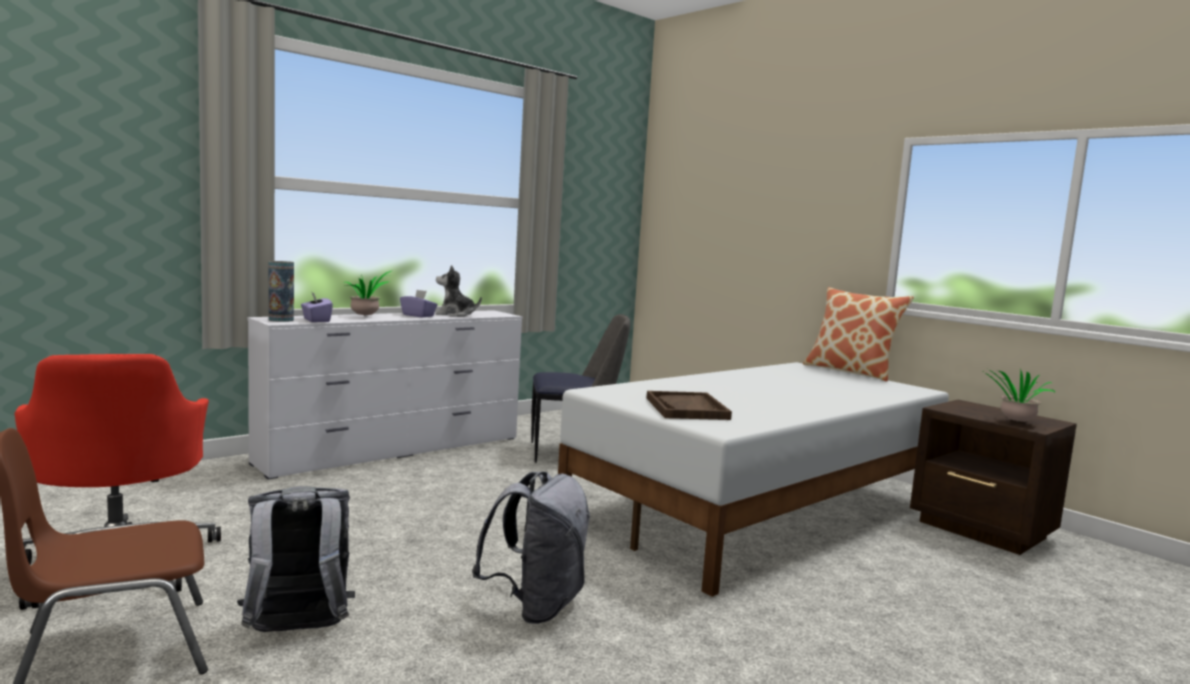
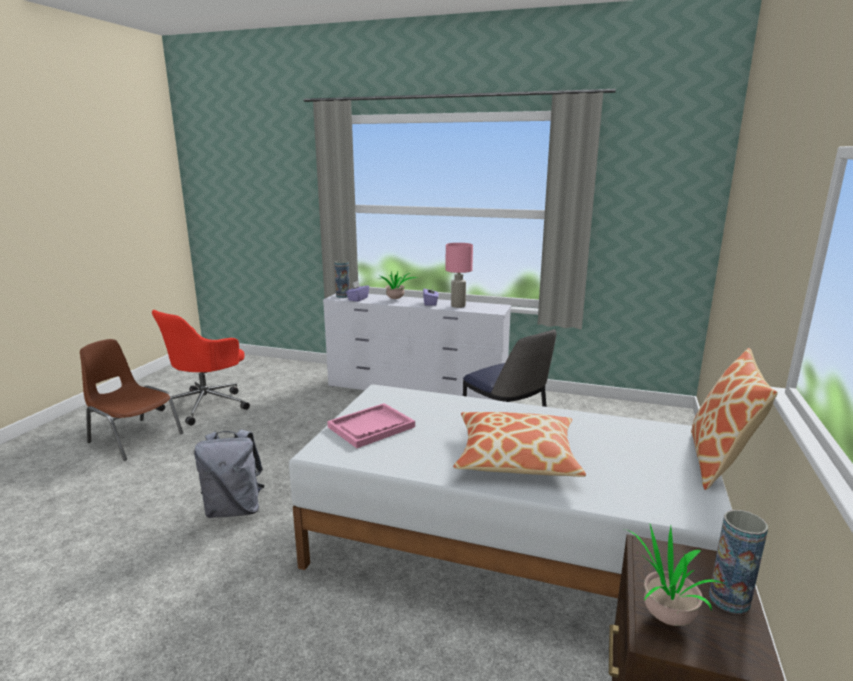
camera: 60 degrees right, 10 degrees up
grey backpack [237,486,355,632] -> none
plush toy [435,265,482,317] -> pink table lamp [445,243,473,308]
brown tray [647,391,732,420] -> pink tray [327,403,415,448]
none -> pillow [453,412,586,477]
none -> vase [709,510,768,614]

